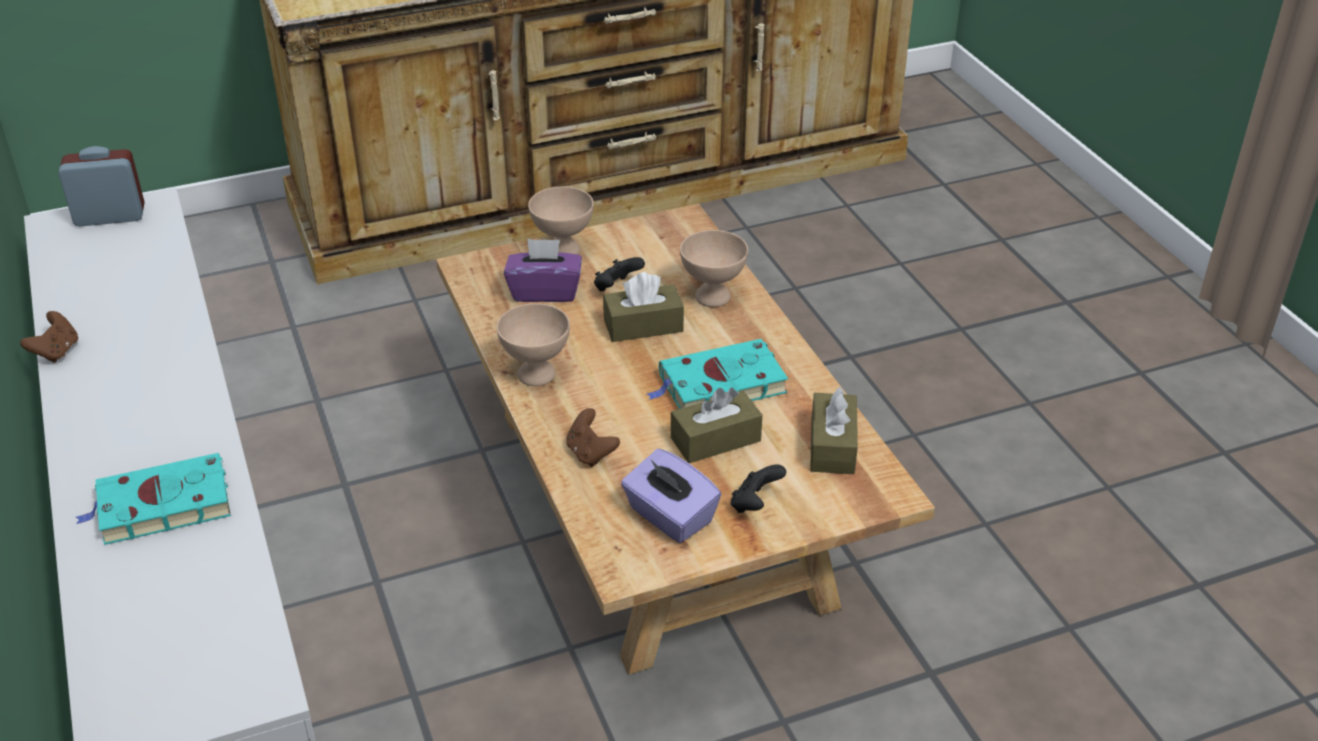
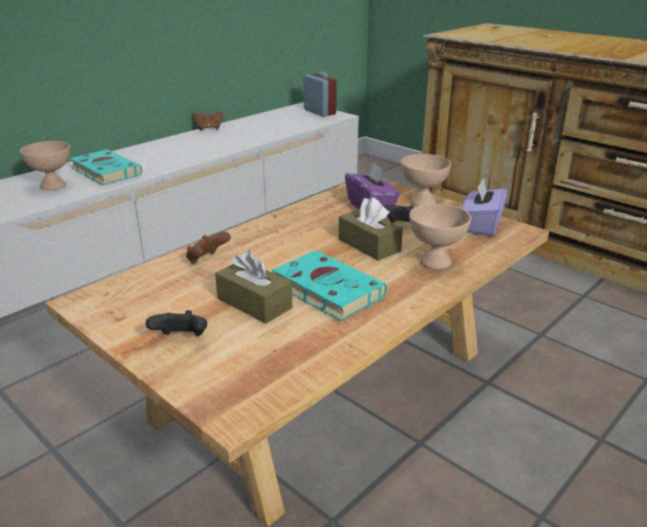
camera: 65 degrees right, 10 degrees down
beige bowl [497,303,570,386] -> beige bowl moved to [20,141,70,190]
purple tissue box [621,449,721,543] -> purple tissue box moved to [462,178,507,236]
brown tissue box [810,387,858,474] -> none

